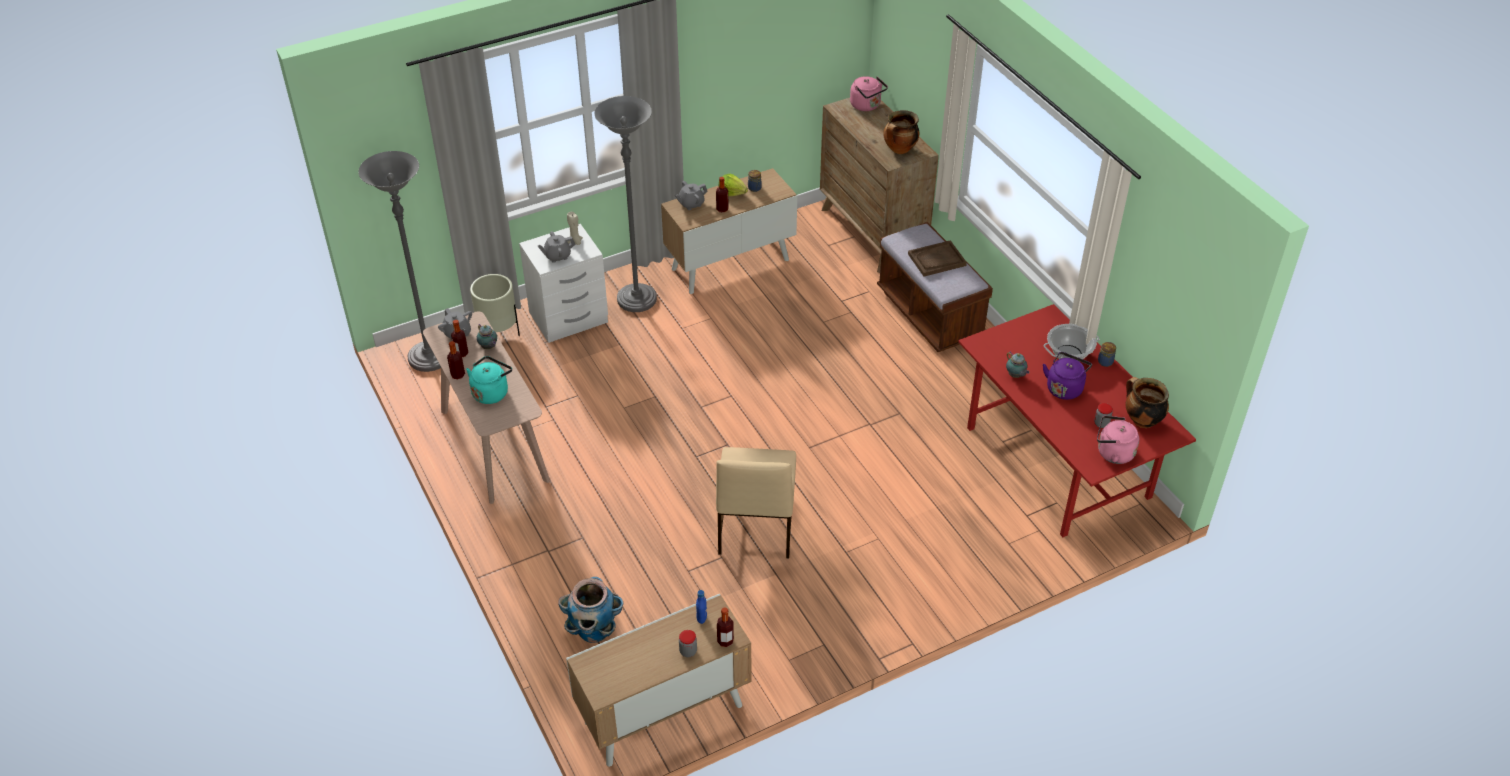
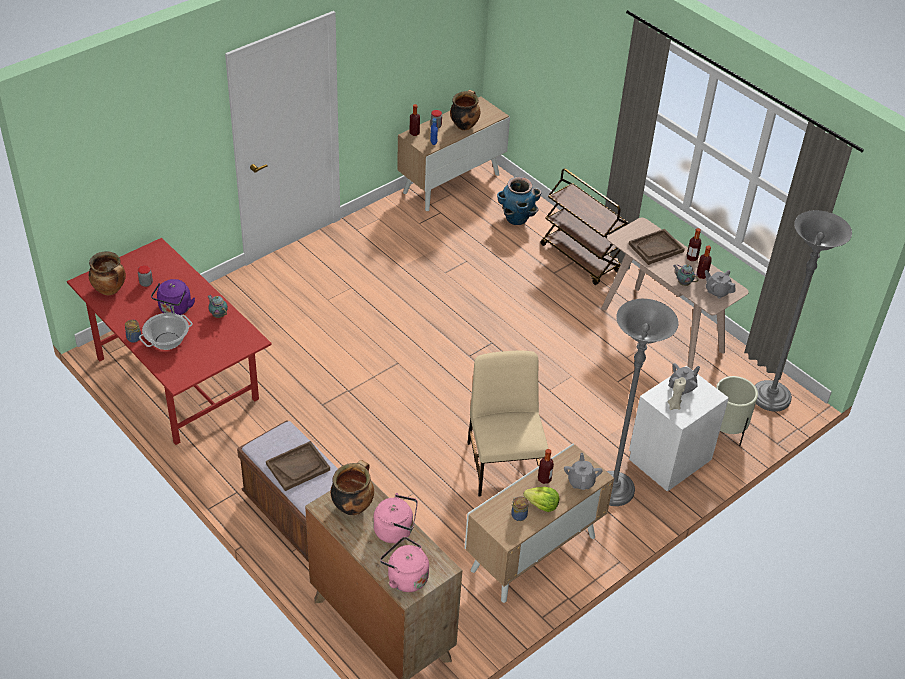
camera: 165 degrees right, 0 degrees up
turquoise kettle [466,356,512,404] -> brown tray [628,229,685,265]
grey teapot [675,181,707,210] -> grey teapot turned 45 degrees counterclockwise [564,453,603,490]
beige chair [716,447,796,558] -> beige chair moved to [468,350,548,496]
pink kettle [1097,416,1139,464] -> pink kettle moved to [373,493,418,543]
none -> cooking pot [450,90,480,130]
none -> brown cart [541,168,628,285]

